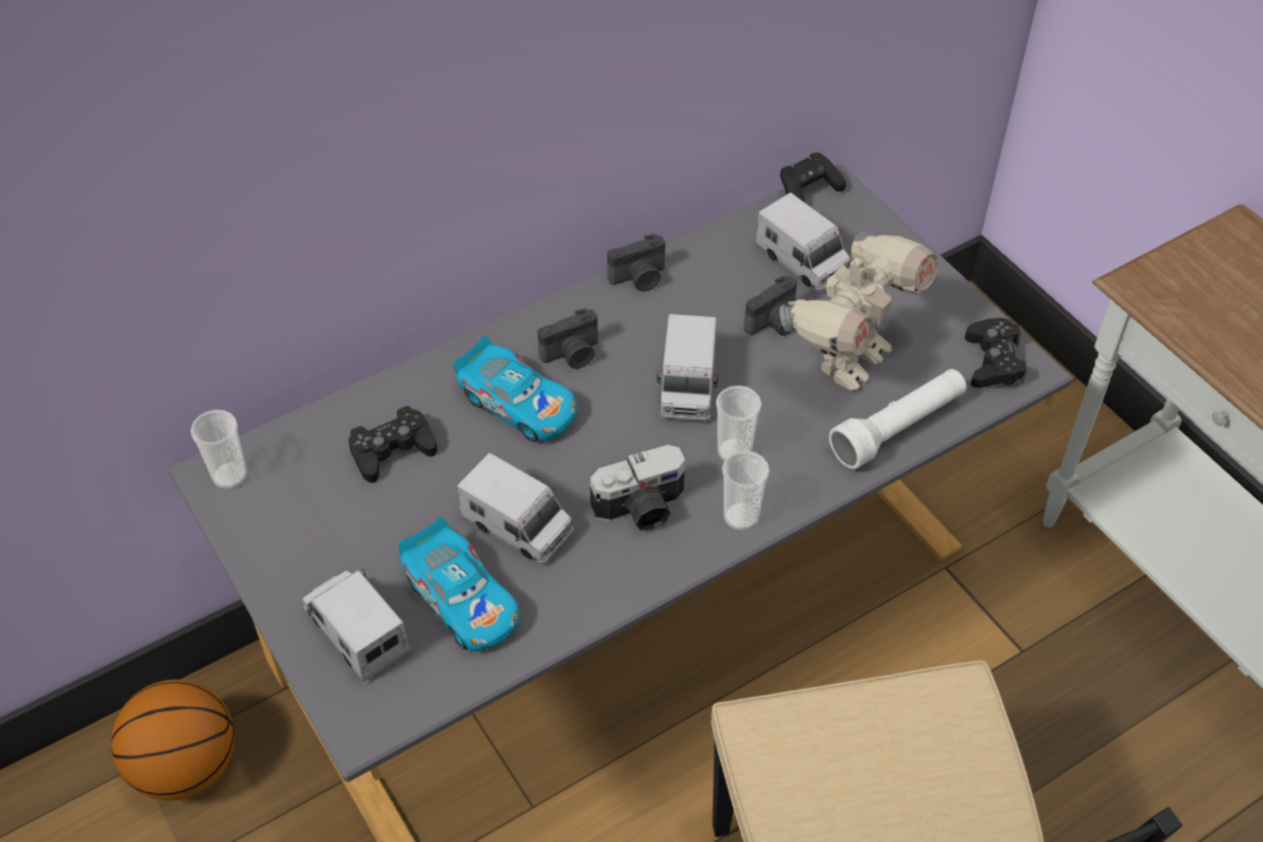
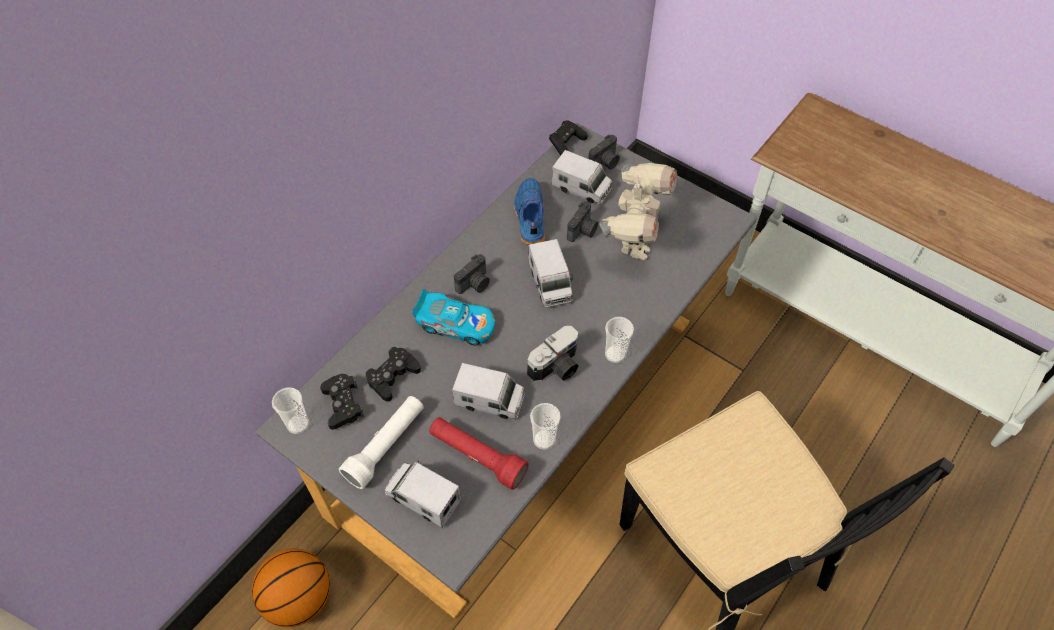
camera: 20 degrees left, 5 degrees up
toy car [398,518,520,652] -> red flashlight [429,417,529,490]
camera [607,234,665,291] -> camera moved to [588,135,620,169]
cup [716,385,762,461] -> cup moved to [530,403,561,450]
white flashlight [829,369,967,469] -> white flashlight moved to [339,396,424,489]
black game controller [965,318,1028,388] -> black game controller moved to [320,374,364,430]
none -> blue shoe [514,178,545,246]

